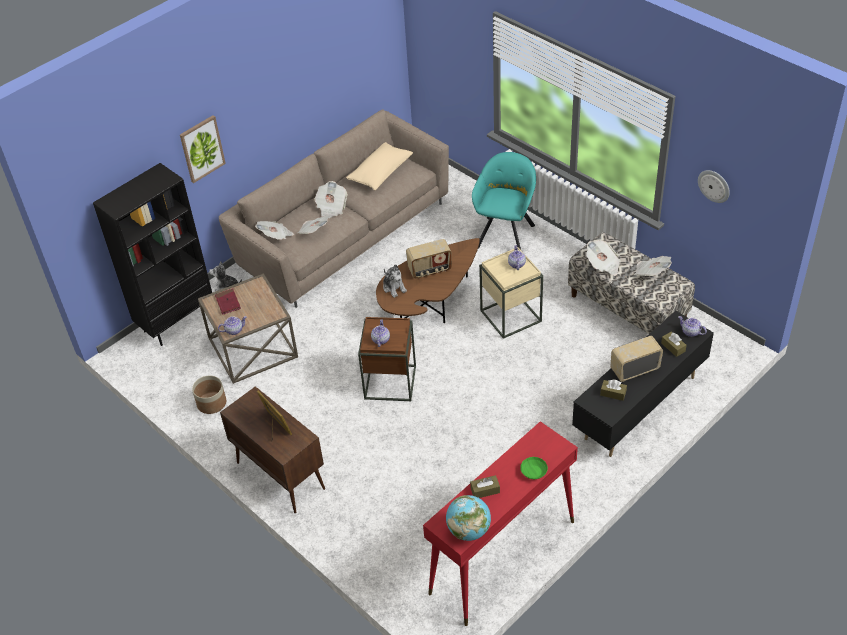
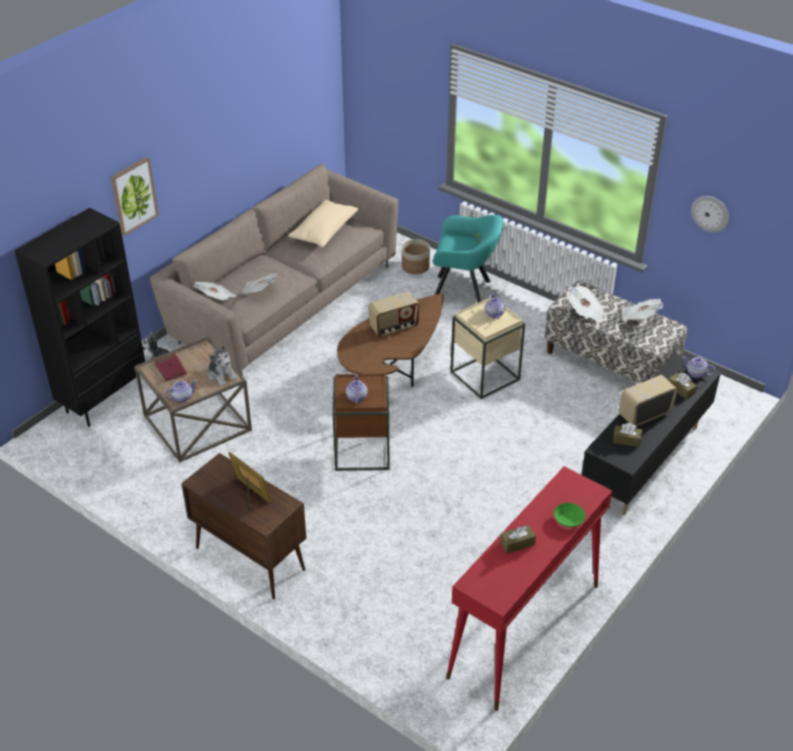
camera: 10 degrees left, 5 degrees down
planter [192,375,226,414] -> planter moved to [402,239,430,274]
newspaper [314,181,348,218] -> none
plush toy [383,264,407,298] -> plush toy moved to [208,345,237,386]
globe [446,495,491,541] -> none
turquoise armchair [472,152,536,250] -> turquoise armchair turned 90 degrees clockwise [433,215,503,303]

